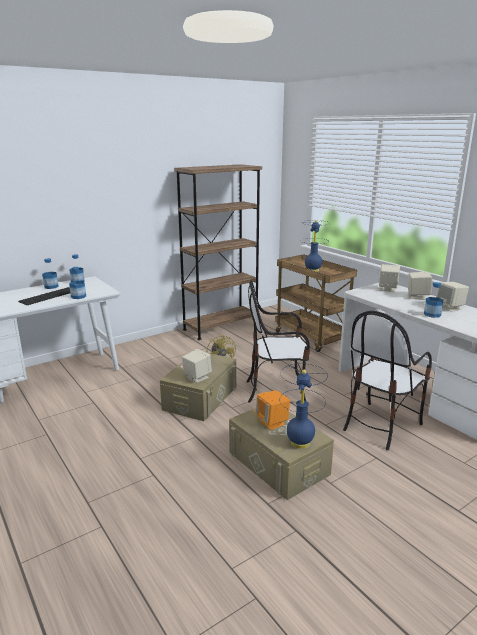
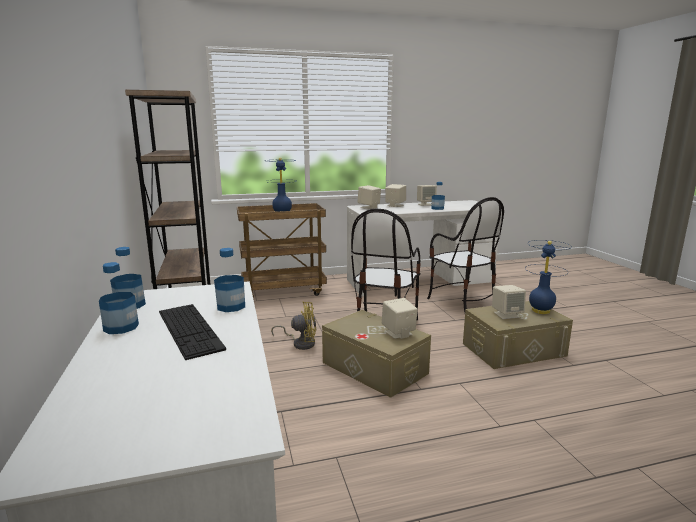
camera: 70 degrees left, 5 degrees down
orange speaker [255,390,290,430] -> beige speaker [492,285,526,319]

